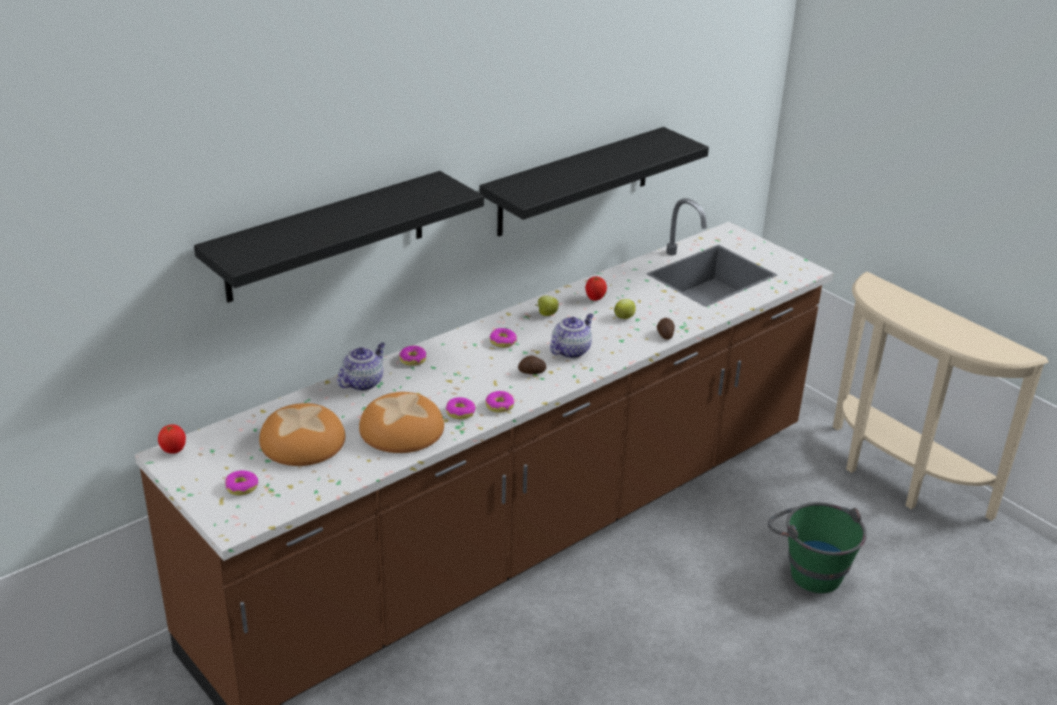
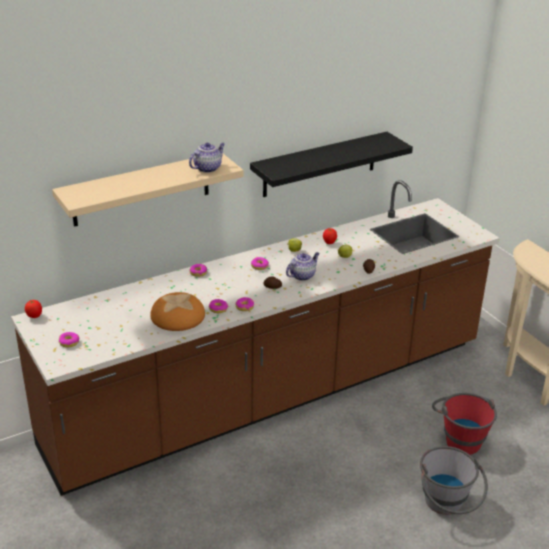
camera: 10 degrees right, 0 degrees up
black shelf [194,171,484,303] -> beige shelf [52,154,243,227]
bread [259,403,345,466] -> none
teapot [337,343,385,391] -> teapot moved to [189,143,225,173]
green bucket [768,502,867,593] -> red bucket [432,393,497,455]
none -> grey bucket [420,446,488,515]

